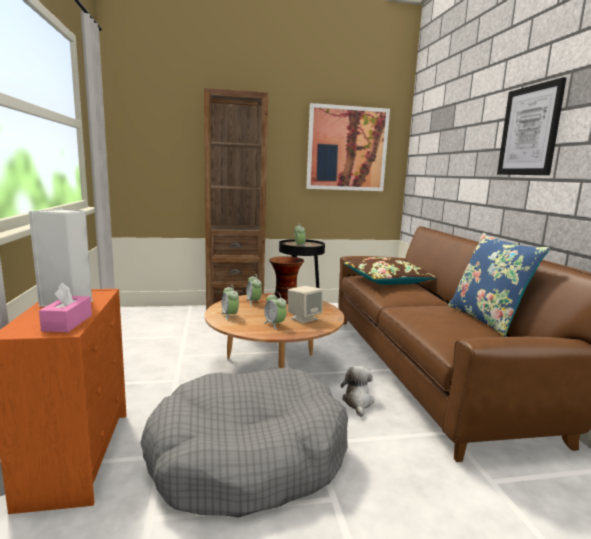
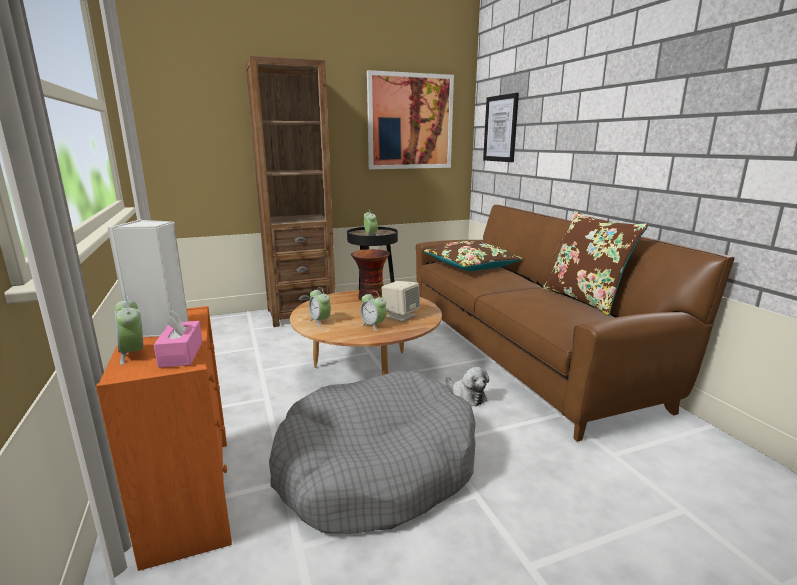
camera: 10 degrees left, 5 degrees up
alarm clock [246,275,262,306] -> alarm clock moved to [115,296,143,365]
plush toy [341,366,374,417] -> plush toy turned 150 degrees clockwise [446,367,489,406]
blue pillow [448,233,550,337] -> brown pillow [543,211,649,316]
picture [497,77,566,175] -> picture moved to [483,93,519,162]

